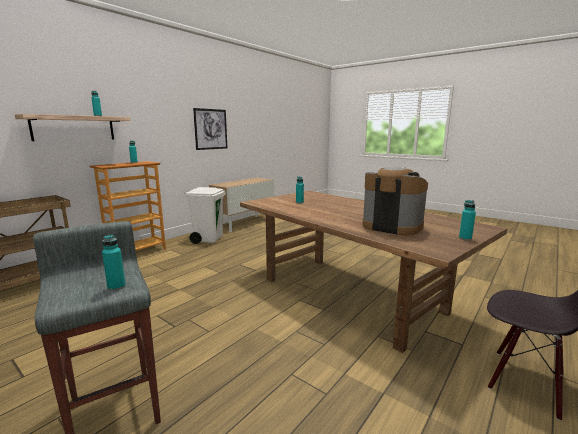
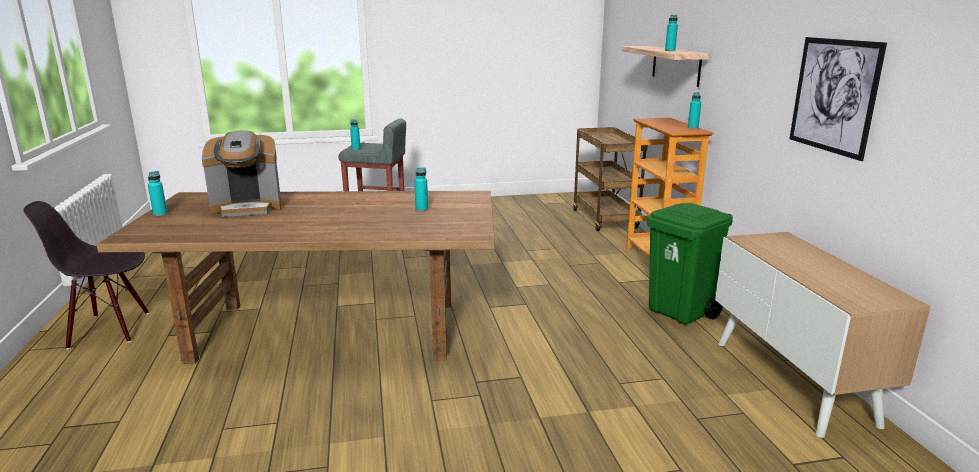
camera: 130 degrees right, 5 degrees up
white trash can [184,187,225,244] -> green trash can [647,203,733,325]

